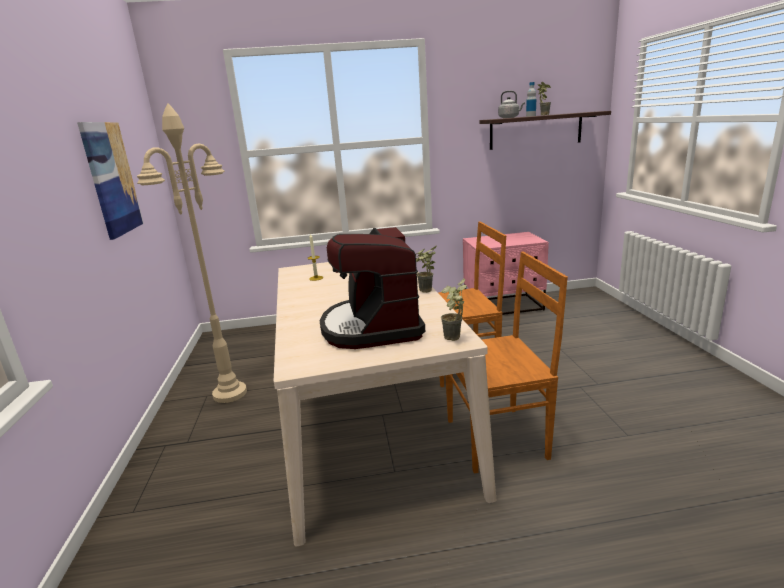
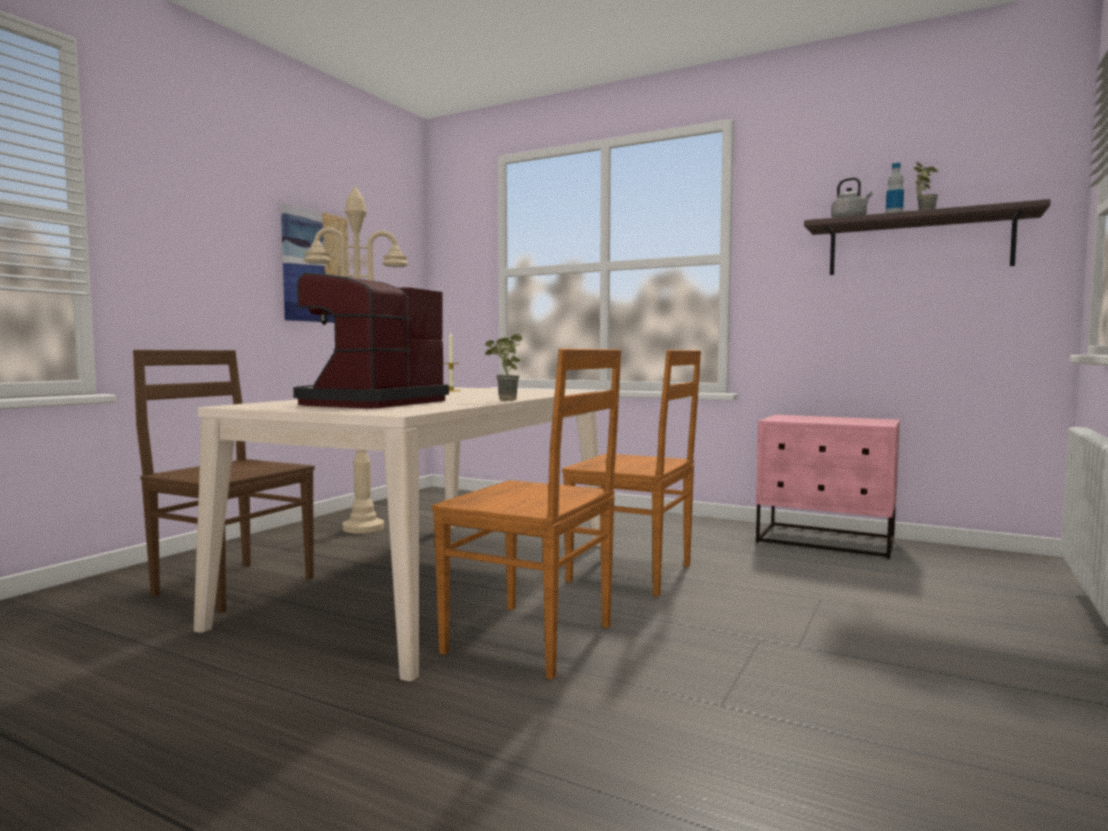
camera: 35 degrees right, 15 degrees down
potted plant [441,278,467,341] -> none
none -> brown chair [133,350,315,613]

